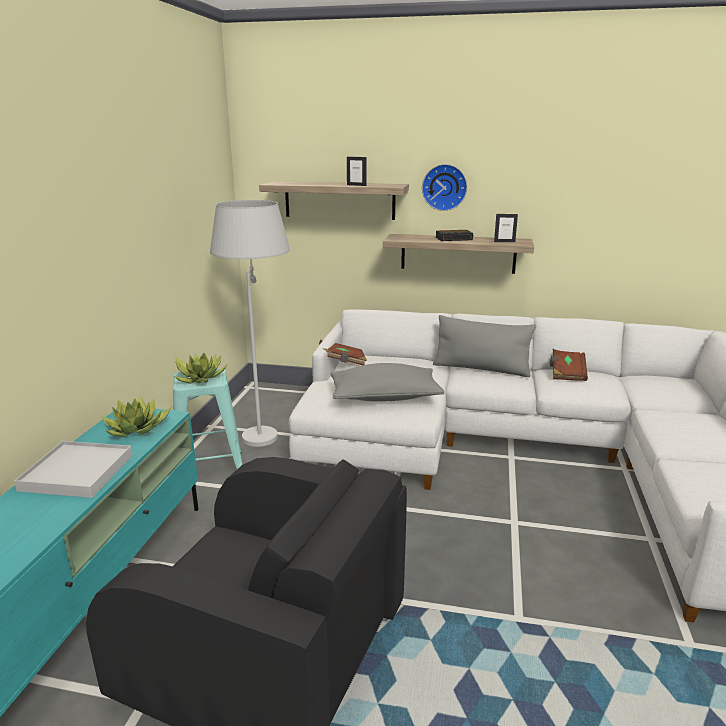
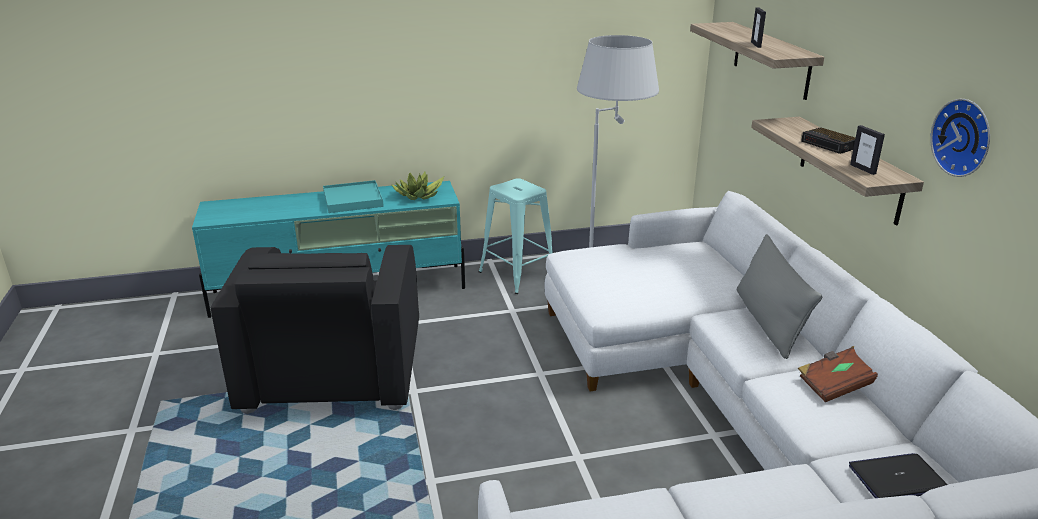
camera: 65 degrees right, 5 degrees up
white tray [14,441,133,498] -> turquoise tray [323,180,384,213]
potted plant [174,353,227,384] -> none
brown book [319,340,367,365] -> none
grey pillow [331,363,444,402] -> none
wall clock [422,164,467,211] -> wall clock moved to [930,99,990,177]
none -> laptop [849,453,948,498]

